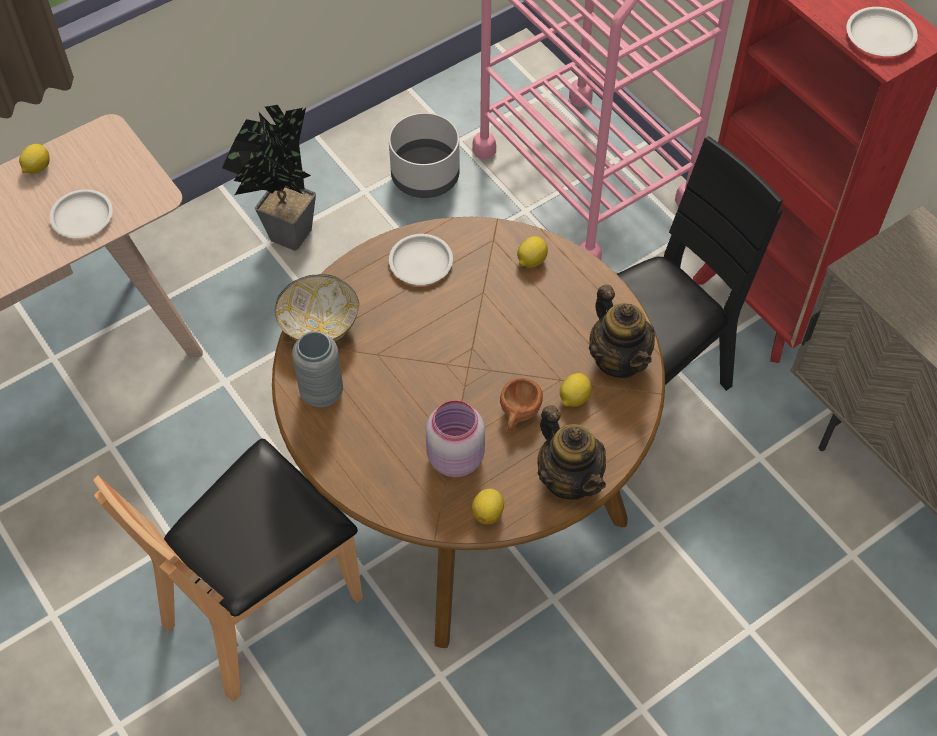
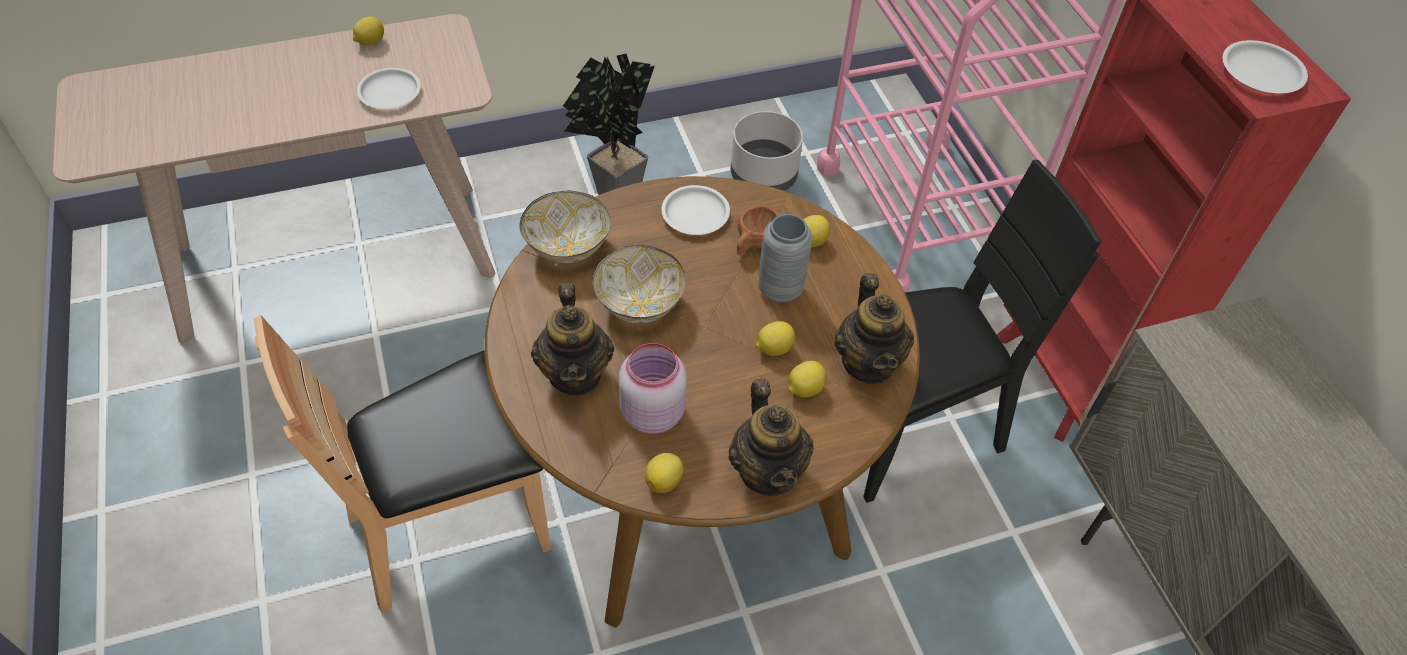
camera: 15 degrees right, 5 degrees down
grey vase [292,331,343,407] -> grey vase moved to [758,214,812,303]
brown cup [500,378,543,433] -> brown cup moved to [737,205,780,255]
none -> teapot [531,283,614,396]
none -> bowl [592,245,686,323]
none -> lemon [756,321,795,356]

